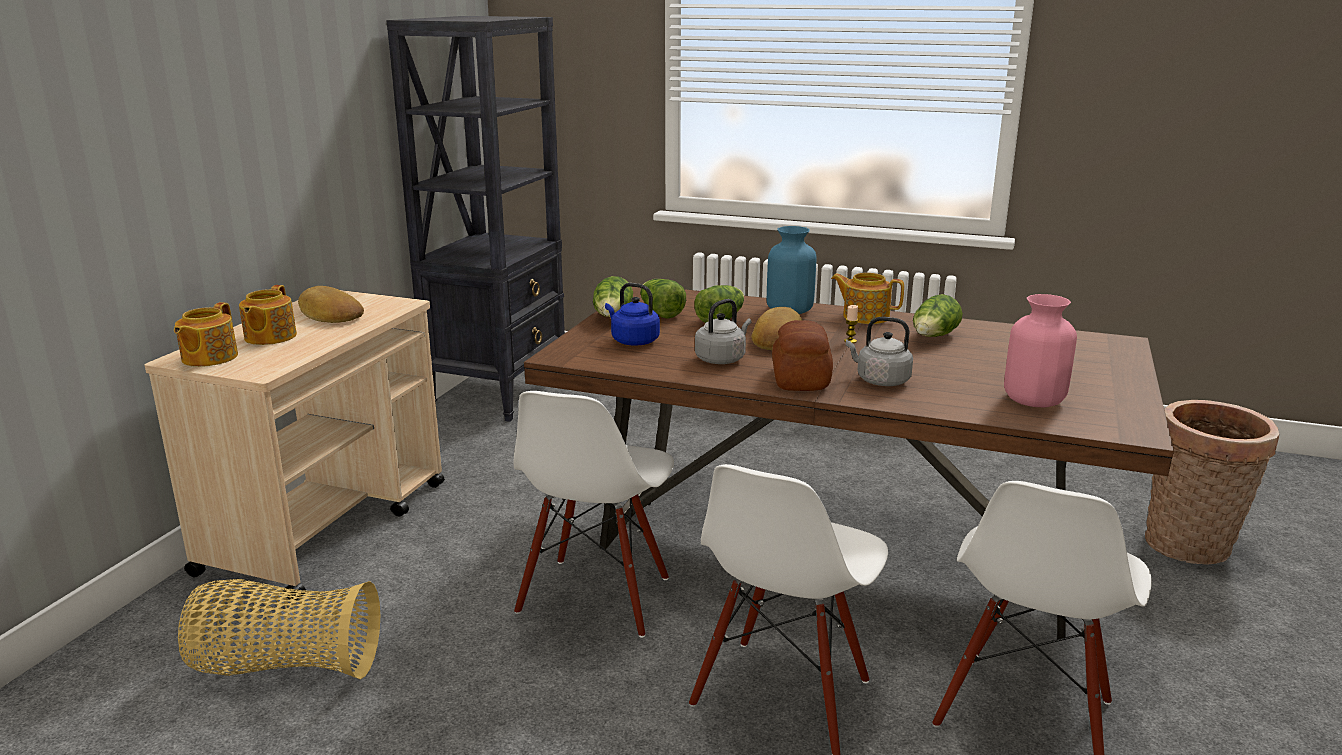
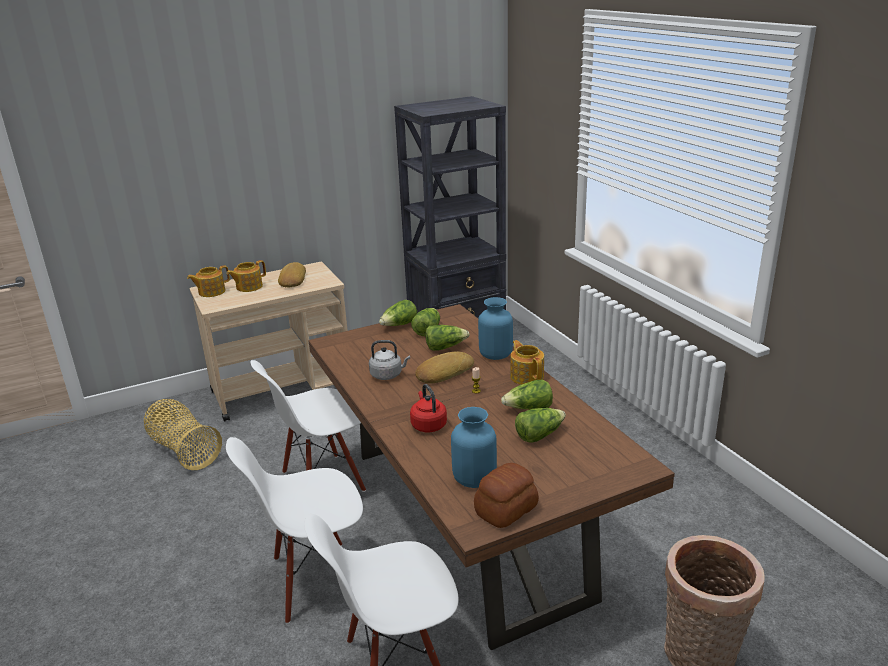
camera: 45 degrees right, 5 degrees up
blue kettle [605,283,660,346] -> none
bread [772,320,833,391] -> bread moved to [474,463,539,528]
grey kettle [846,317,913,386] -> red kettle [410,384,447,432]
pink vase [1004,294,1077,407] -> blue vase [451,407,497,488]
none -> lettuce [515,408,566,443]

